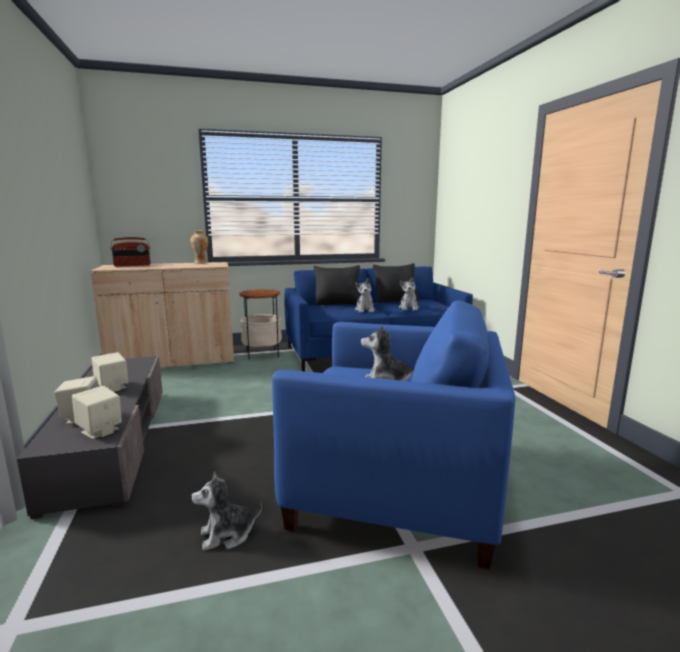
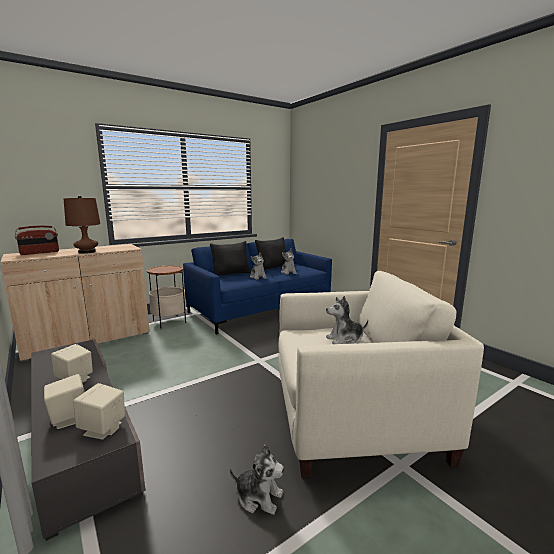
camera: 20 degrees left, 0 degrees up
vase [191,231,208,264] -> none
plush toy [191,472,262,551] -> plush toy turned 120 degrees counterclockwise [230,444,284,515]
blue armchair [272,301,515,569] -> beige armchair [278,271,484,478]
none -> brown table lamp [63,196,100,254]

